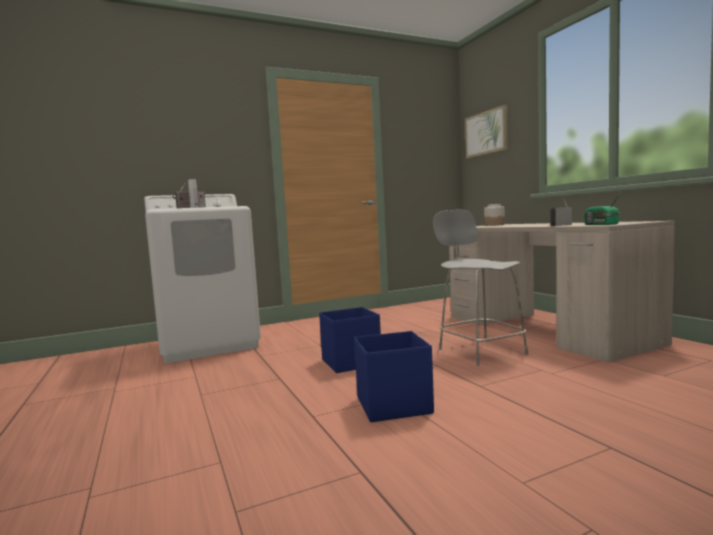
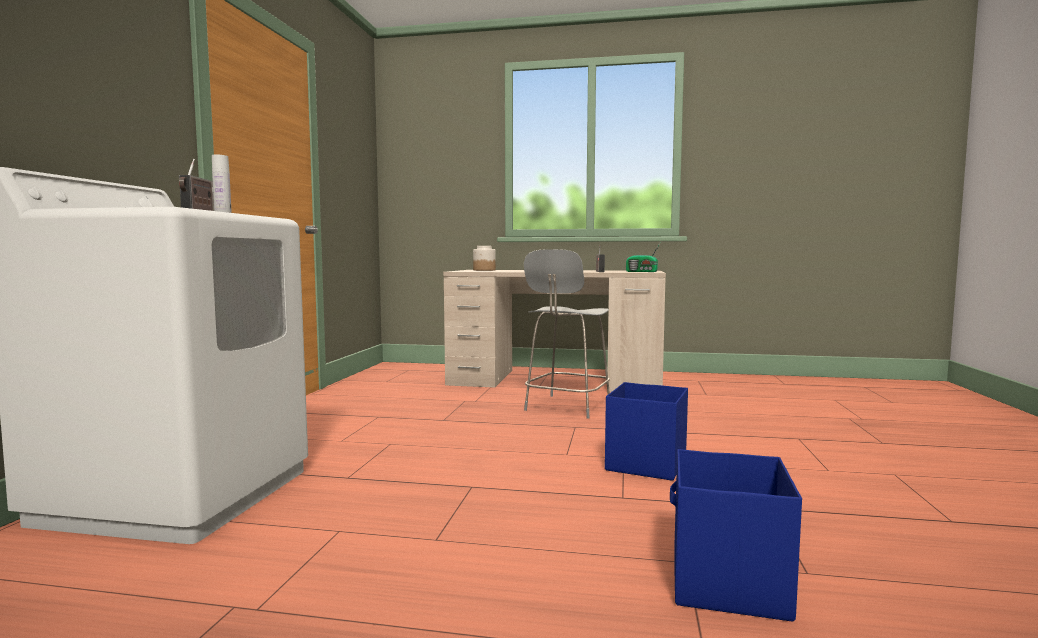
camera: 55 degrees left, 0 degrees up
blue storage box [319,307,381,373] -> blue storage box moved to [670,449,802,622]
grey chair [433,210,528,366] -> grey chair turned 75 degrees counterclockwise [524,249,610,419]
picture [465,105,508,158] -> none

